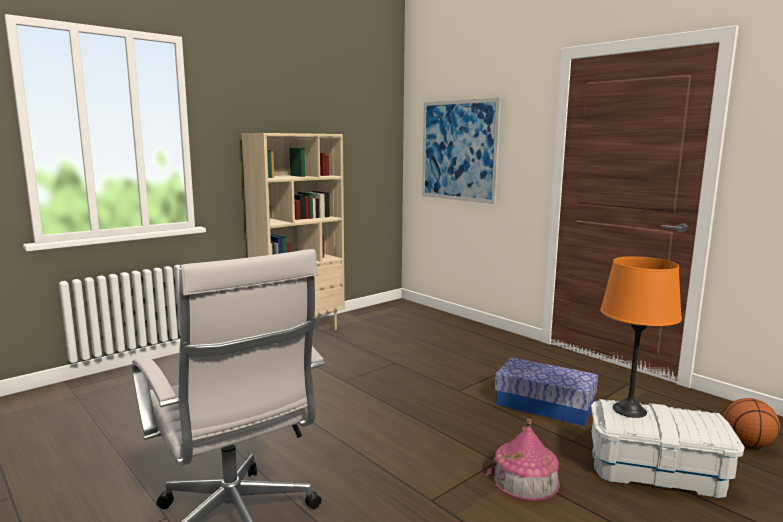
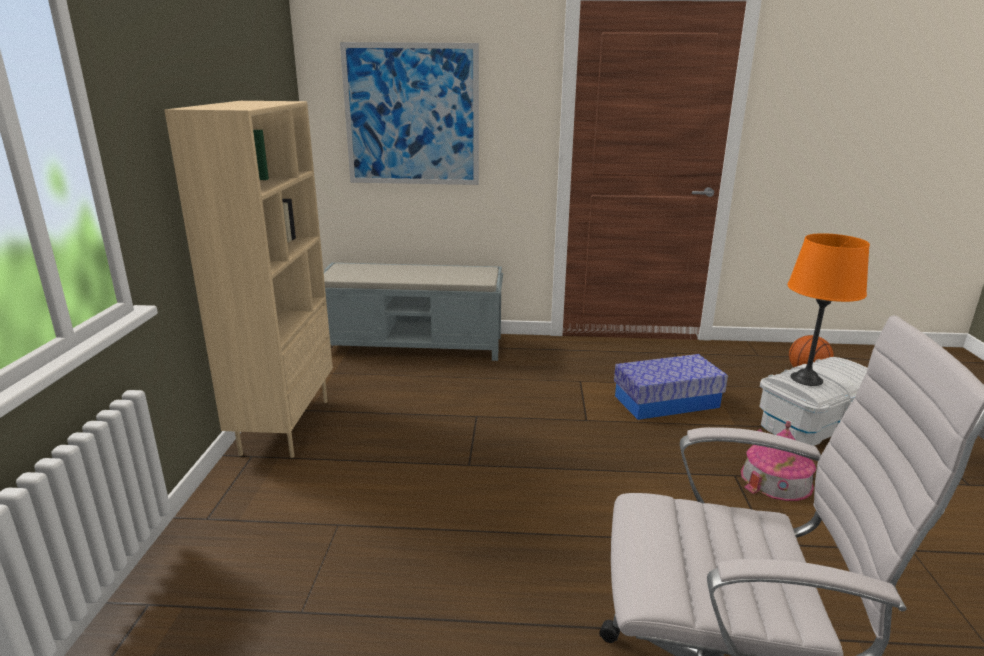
camera: 45 degrees left, 10 degrees up
none -> grey bench [324,263,503,361]

